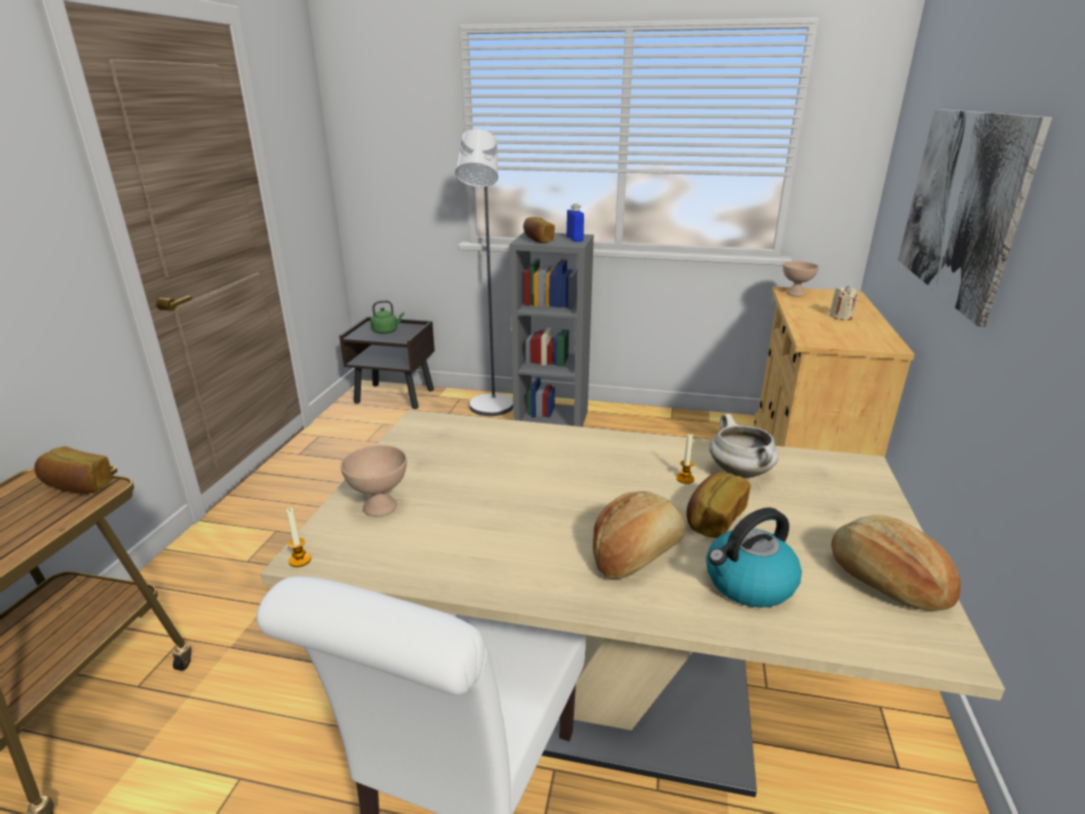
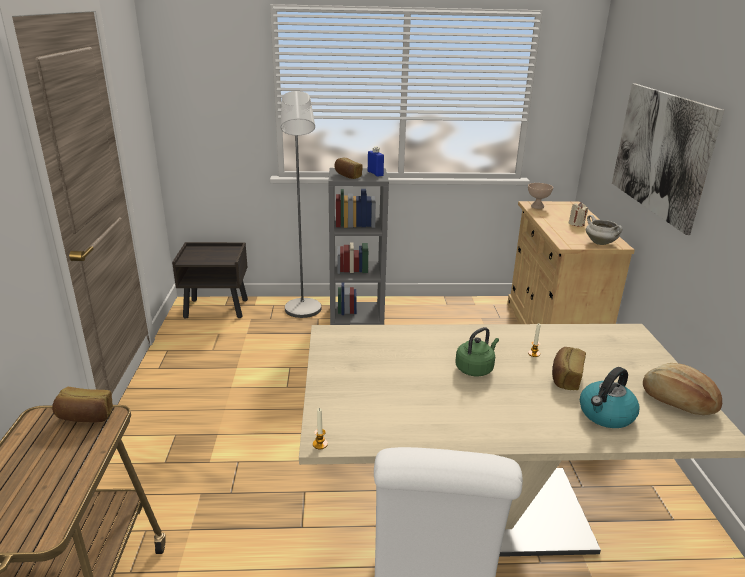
camera: 15 degrees left, 0 degrees up
beige bowl [341,445,407,517] -> none
green kettle [370,300,404,334] -> green kettle moved to [455,327,499,377]
bread [593,491,686,579] -> none
white cooking pot [709,414,779,478] -> white cooking pot moved to [586,215,622,245]

